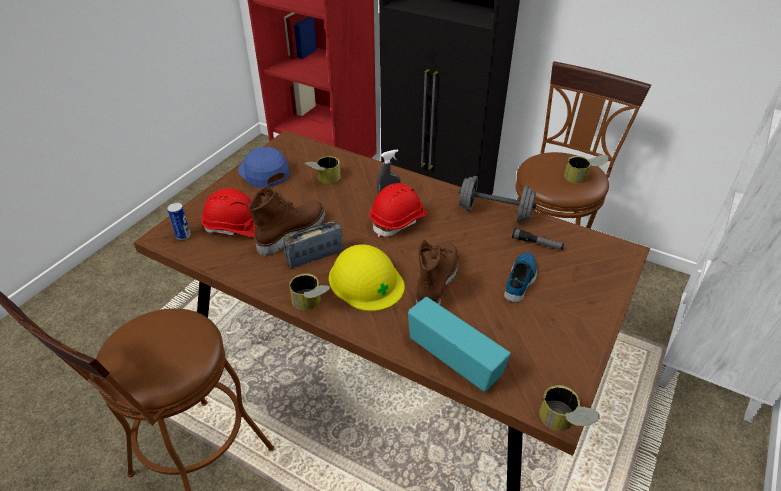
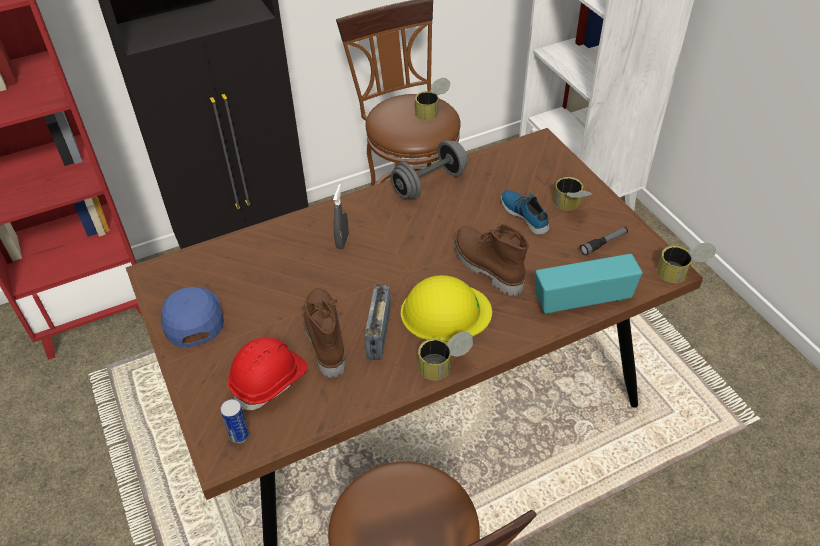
camera: 55 degrees left, 5 degrees up
blue cap [238,147,290,188] -> blue cap turned 75 degrees clockwise [161,287,224,347]
can [305,156,341,184] -> can moved to [553,177,592,211]
red hard hat [370,183,427,237] -> none
flashlight [512,228,564,250] -> flashlight moved to [580,227,628,256]

